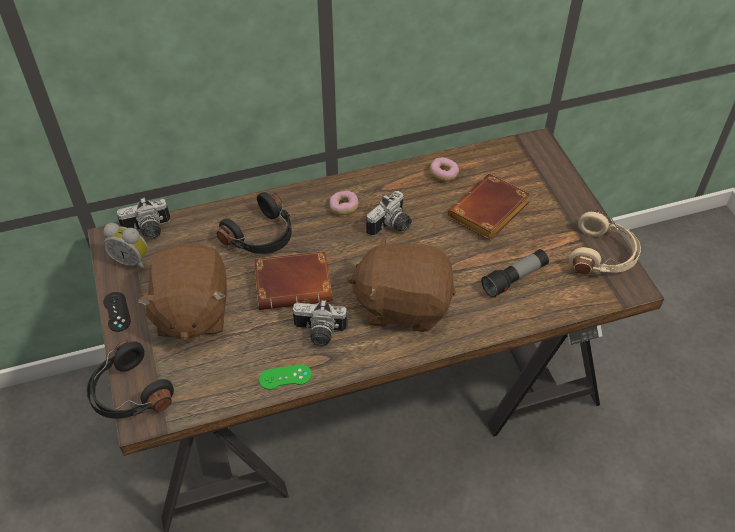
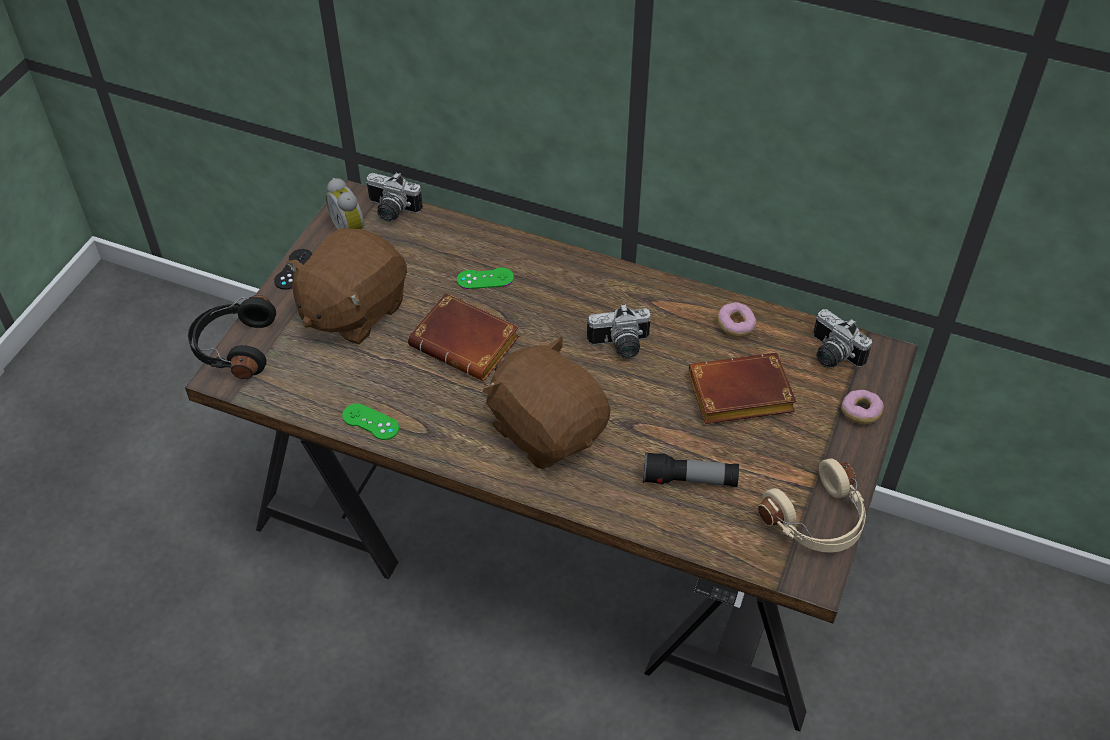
camera: 40 degrees right, 0 degrees up
black headphones [217,192,292,254] -> green game controller [457,268,514,289]
camera [293,300,348,347] -> camera moved to [813,309,872,368]
donut [329,191,359,215] -> donut moved to [841,390,884,424]

